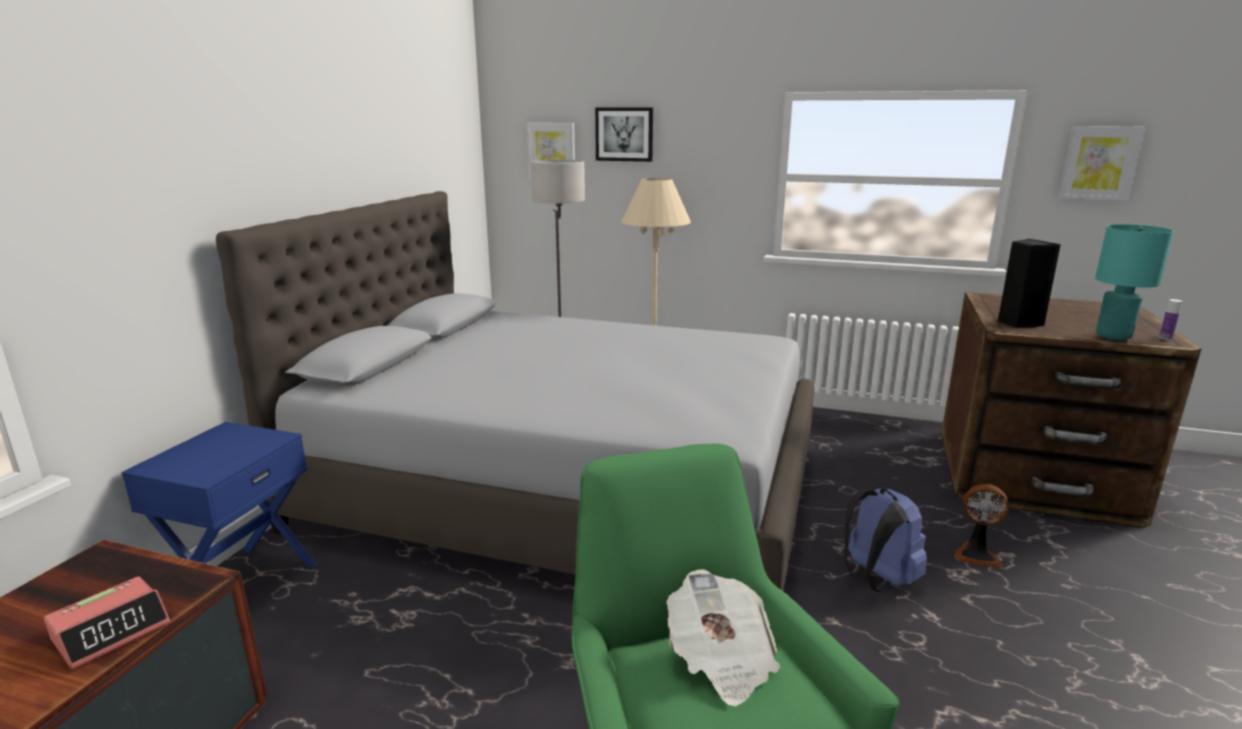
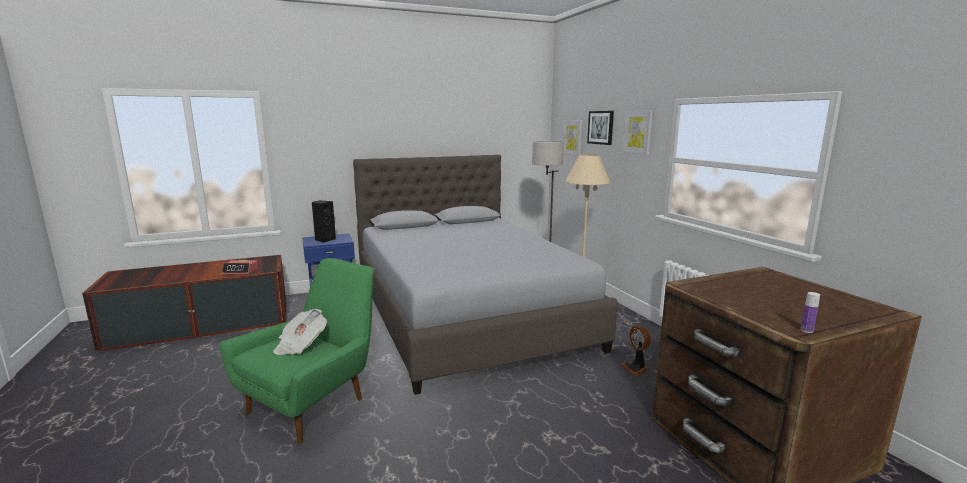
camera: 50 degrees right, 5 degrees down
blue backpack [844,488,927,592] -> none
fan [954,484,1009,568] -> fan moved to [621,325,651,376]
black speaker [997,239,1061,328] -> black speaker moved to [312,201,336,243]
picture [1057,126,1144,201] -> picture moved to [623,111,653,155]
turquoise table lamp [1095,224,1174,341] -> none

